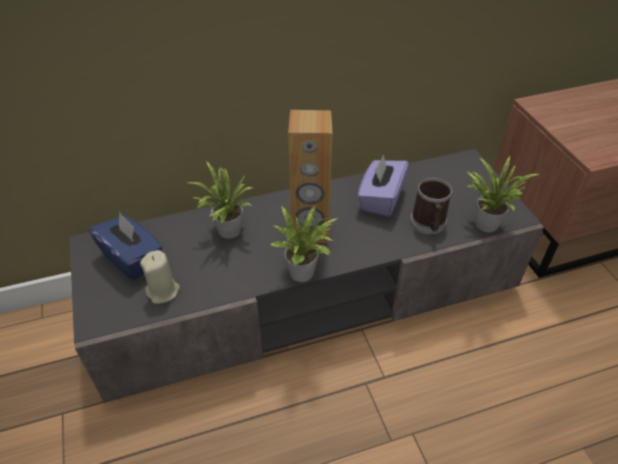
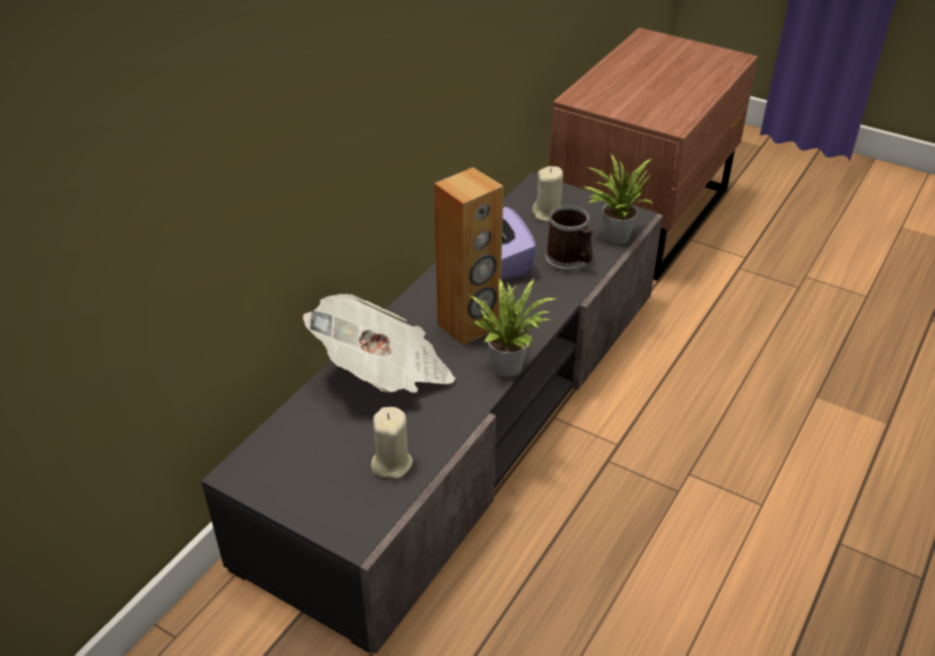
camera: 40 degrees left, 5 degrees down
blue tissue box [89,211,162,280] -> none
potted plant [188,161,253,239] -> newspaper [303,294,455,393]
none -> beige candle [532,166,563,222]

